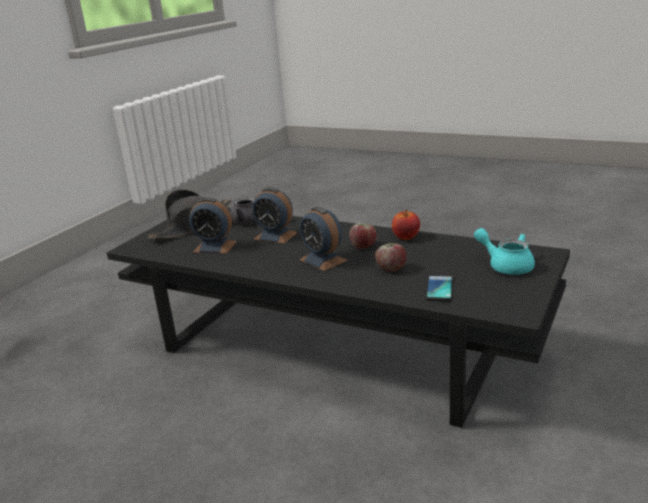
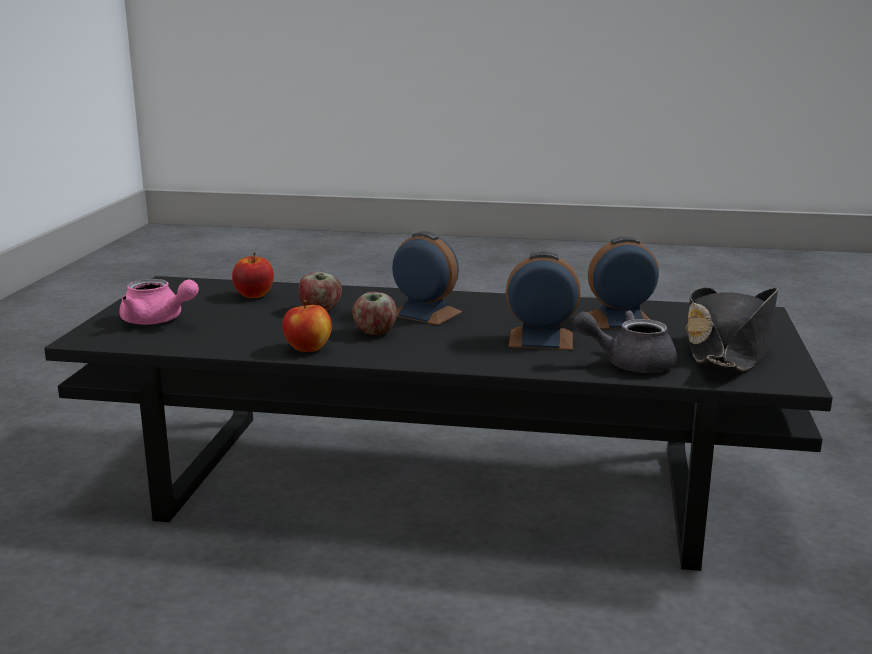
camera: 160 degrees right, 5 degrees down
phone [426,274,453,301] -> apple [232,252,274,298]
turquoise teapot [474,228,535,275] -> pink teapot [119,279,199,325]

